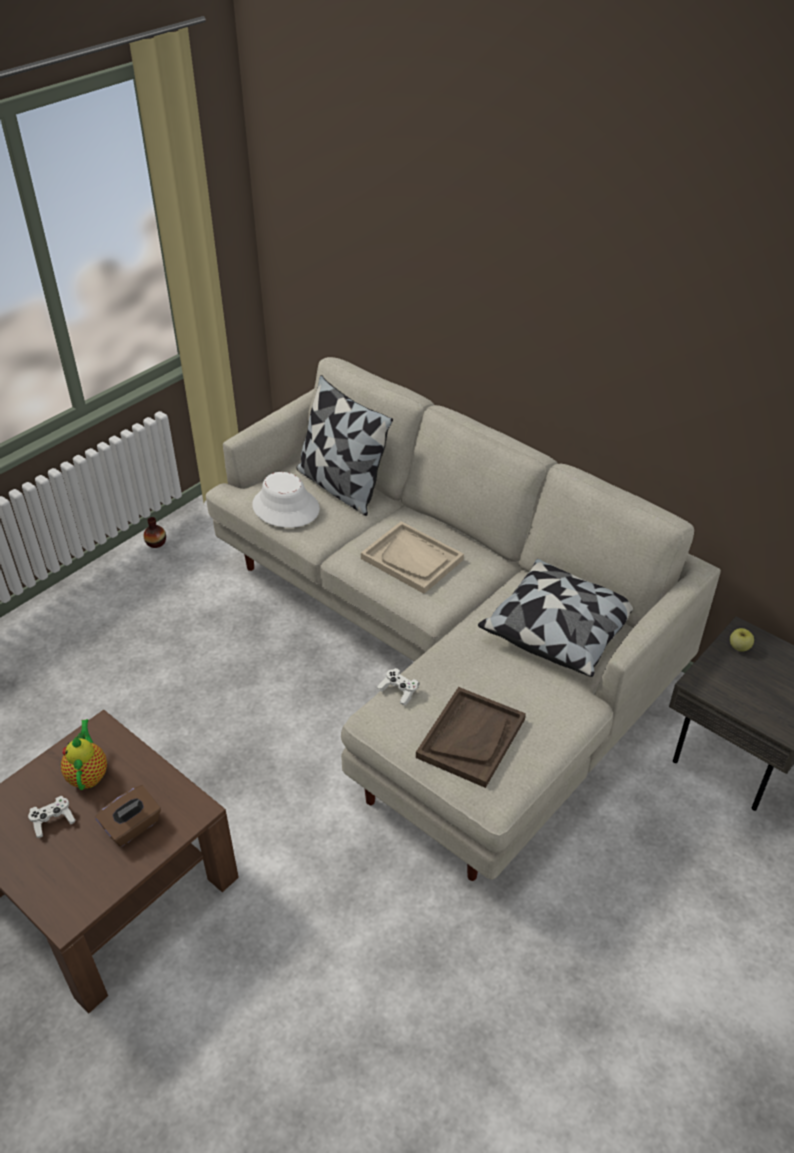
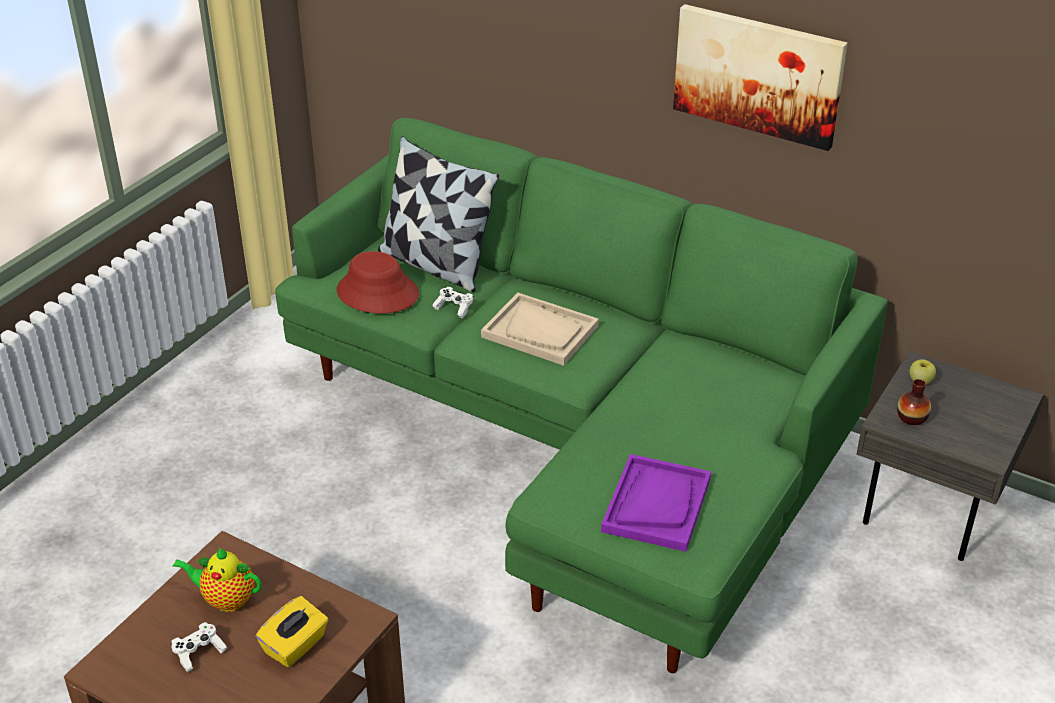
camera: 10 degrees left, 5 degrees down
teapot [61,719,107,790] -> teapot turned 60 degrees counterclockwise [173,547,261,612]
brown tissue box [95,785,161,847] -> yellow tissue box [256,596,328,667]
vase [144,517,166,548] -> vase moved to [897,379,931,425]
beige sofa [206,357,721,881] -> green sofa [275,118,888,673]
white hat [252,472,320,528] -> red hat [337,251,419,314]
white game controller [377,668,419,706] -> white game controller moved to [432,287,474,318]
brown tray [416,687,526,788] -> purple tray [601,454,711,552]
pillow [478,559,633,677] -> none
none -> picture [673,4,848,151]

